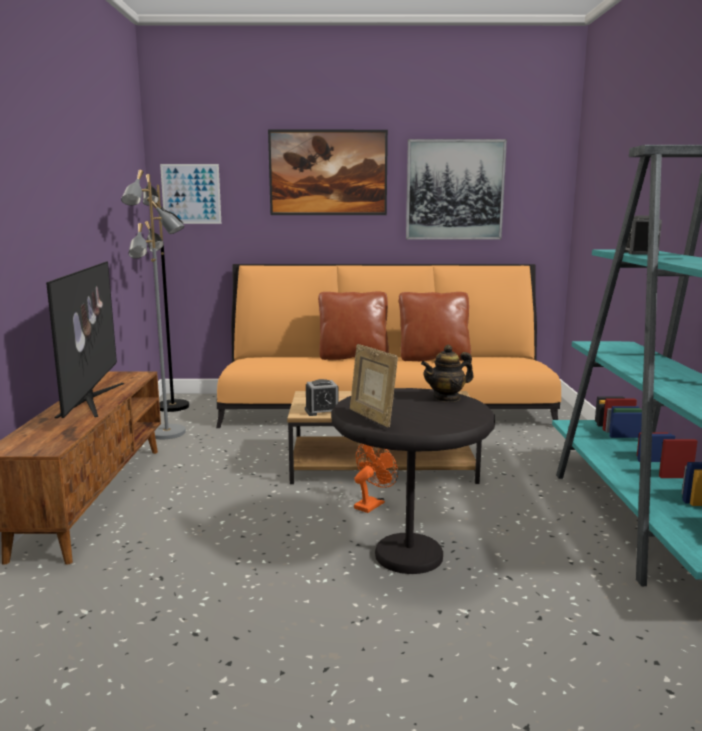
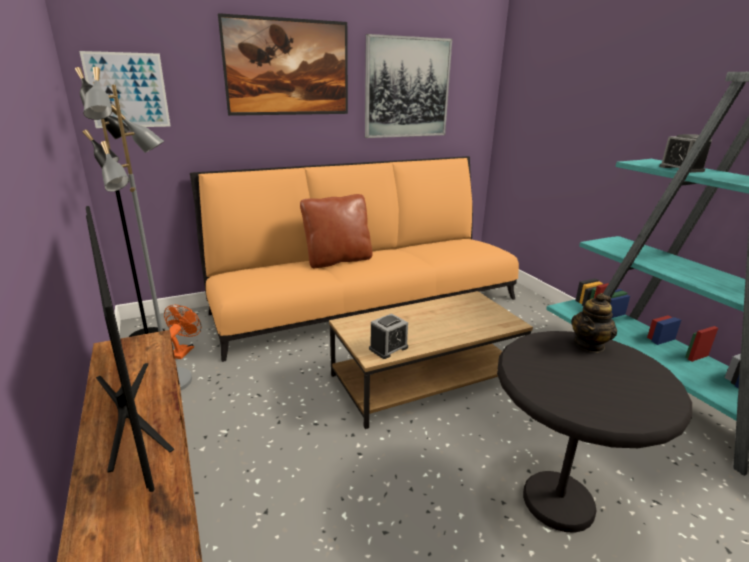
camera: 25 degrees left, 10 degrees up
picture frame [350,344,398,427] -> none
orange fan [354,444,398,513] -> orange fan moved to [164,305,201,359]
brown pillow [399,292,471,361] -> none

